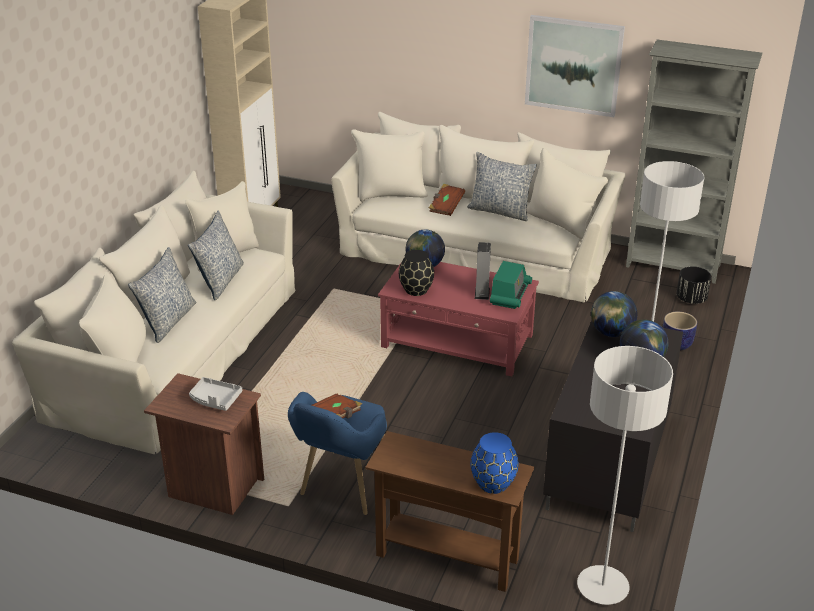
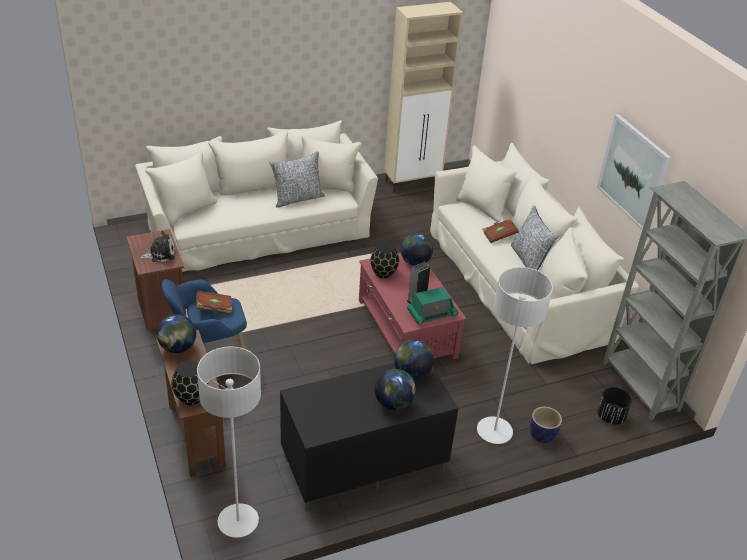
camera: 45 degrees right, 5 degrees up
pillow [128,247,196,343] -> none
grey tray [189,377,242,411] -> plush toy [140,231,175,262]
blue vase [470,432,519,494] -> black vase [172,360,208,405]
none -> globe [157,314,196,353]

